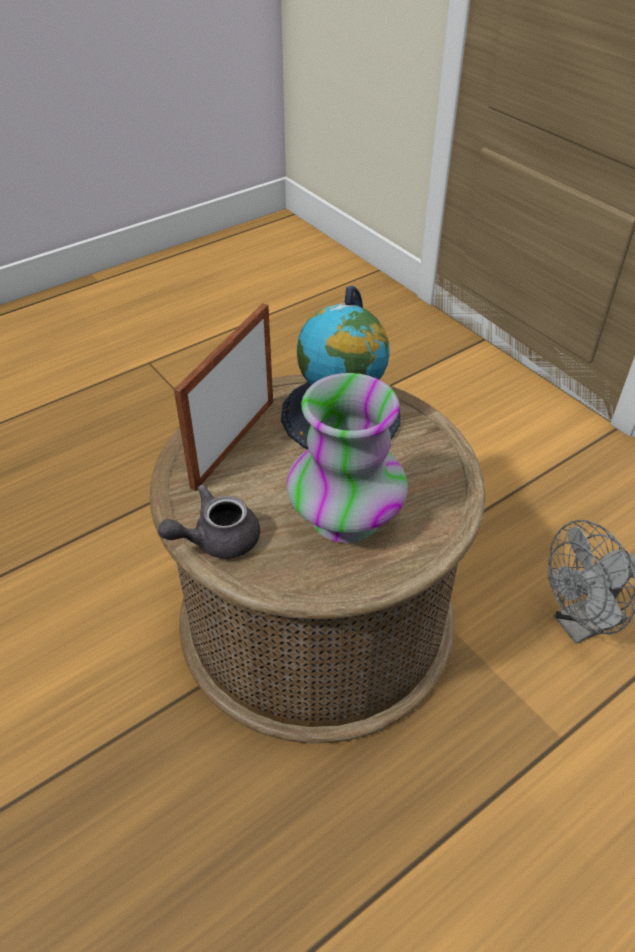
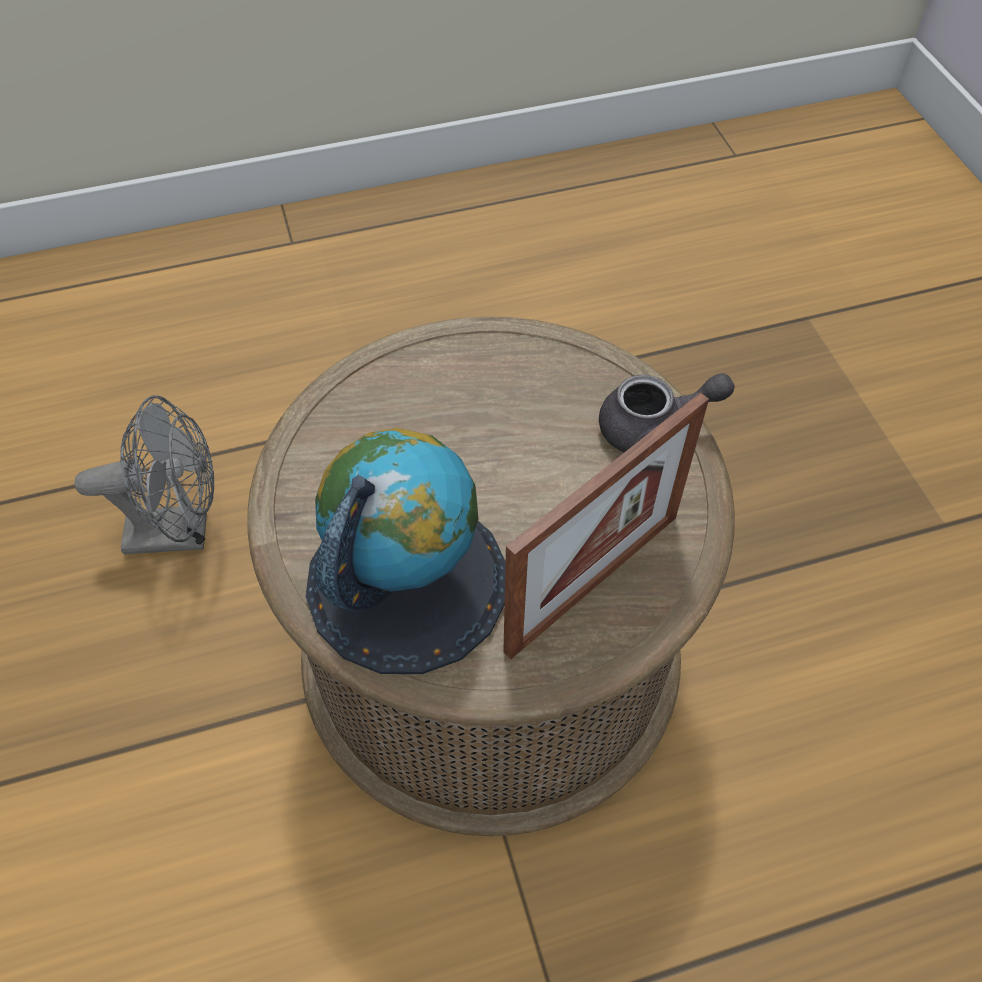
camera: 160 degrees left, 10 degrees up
vase [287,373,408,543] -> none

